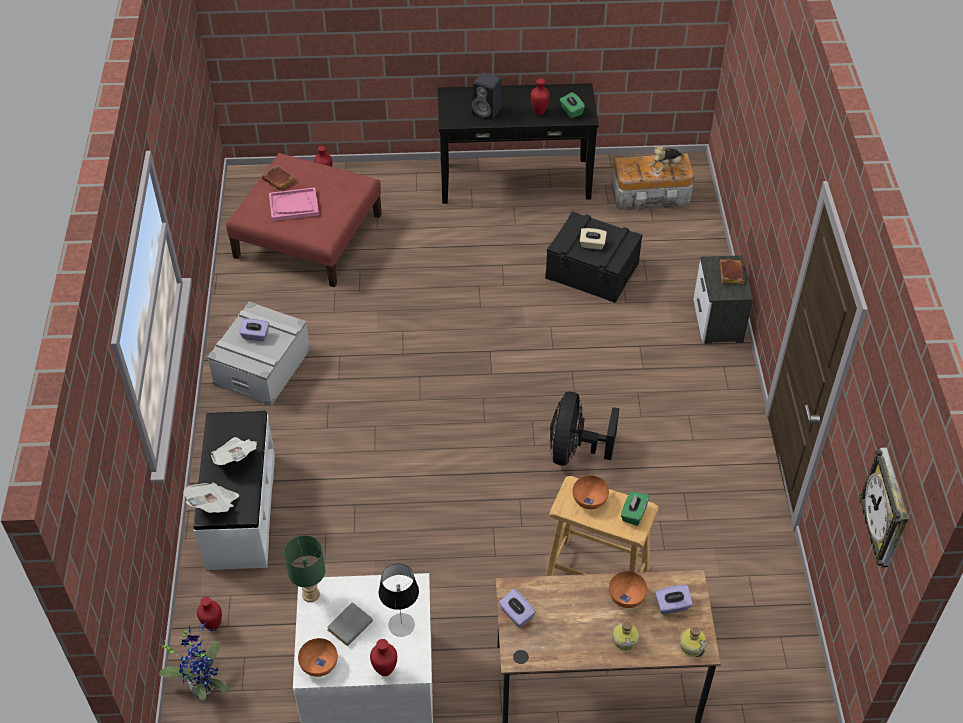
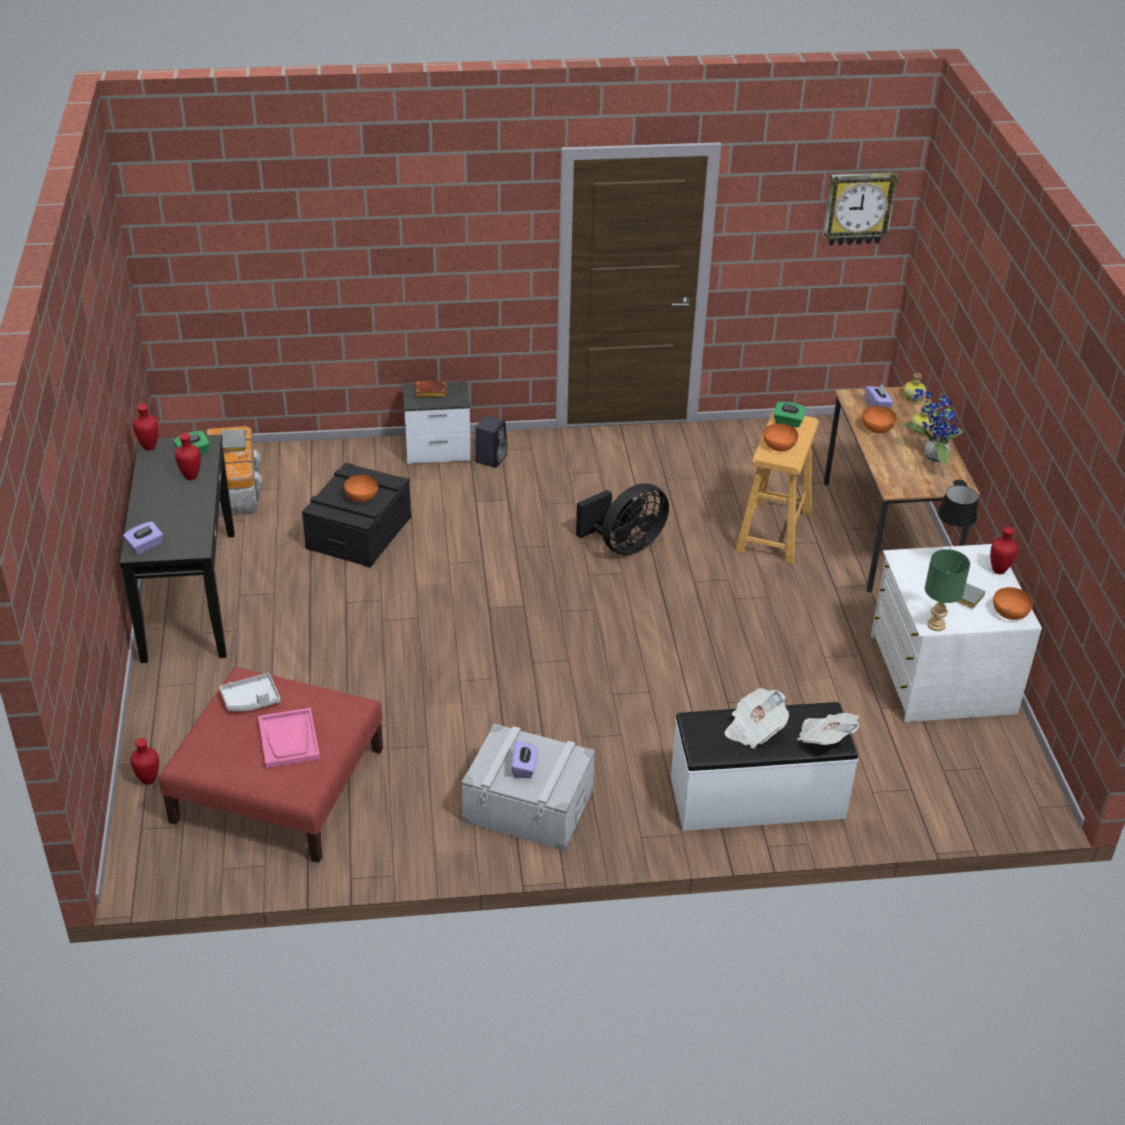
camera: 95 degrees left, 10 degrees down
potted plant [159,623,229,700] -> potted plant moved to [903,388,963,463]
red vase [197,597,222,631] -> red vase moved to [133,404,159,451]
brown book [262,165,295,191] -> none
black speaker [472,72,501,120] -> black speaker moved to [476,416,508,468]
purple tissue box [499,589,536,628] -> purple tissue box moved to [123,522,163,555]
black fan [550,392,619,465] -> black fan turned 45 degrees counterclockwise [576,483,669,555]
beige tissue box [580,228,607,250] -> orange bowl [344,475,378,502]
plush toy [649,146,684,174] -> grey book [220,429,246,452]
none -> grey tray [220,673,280,711]

